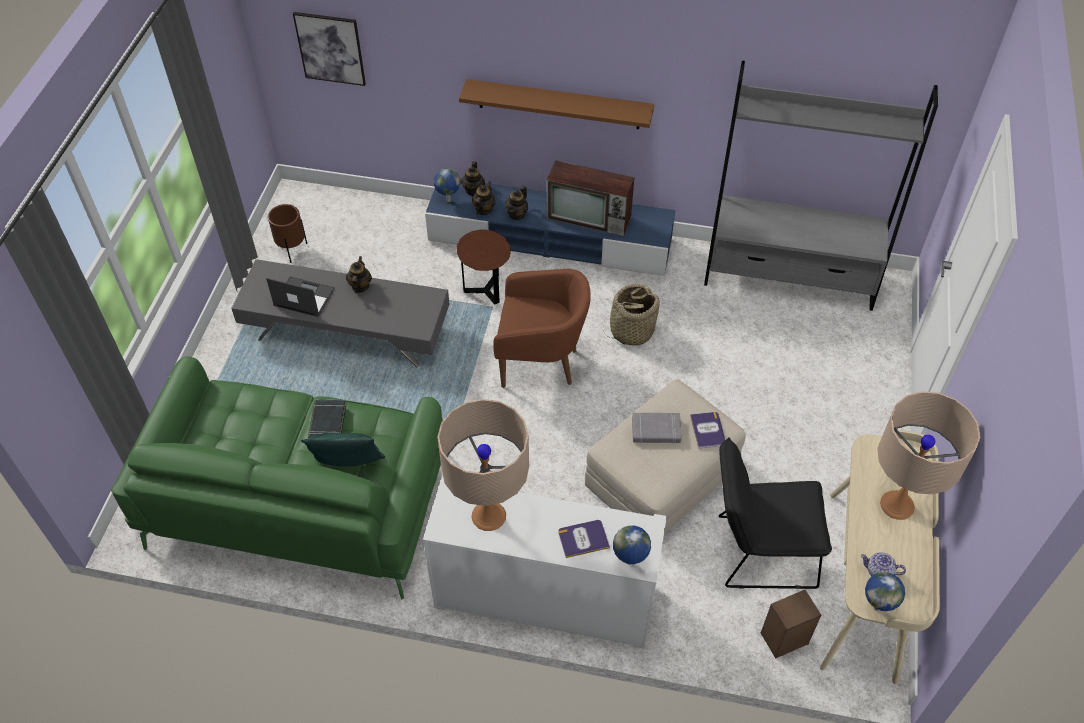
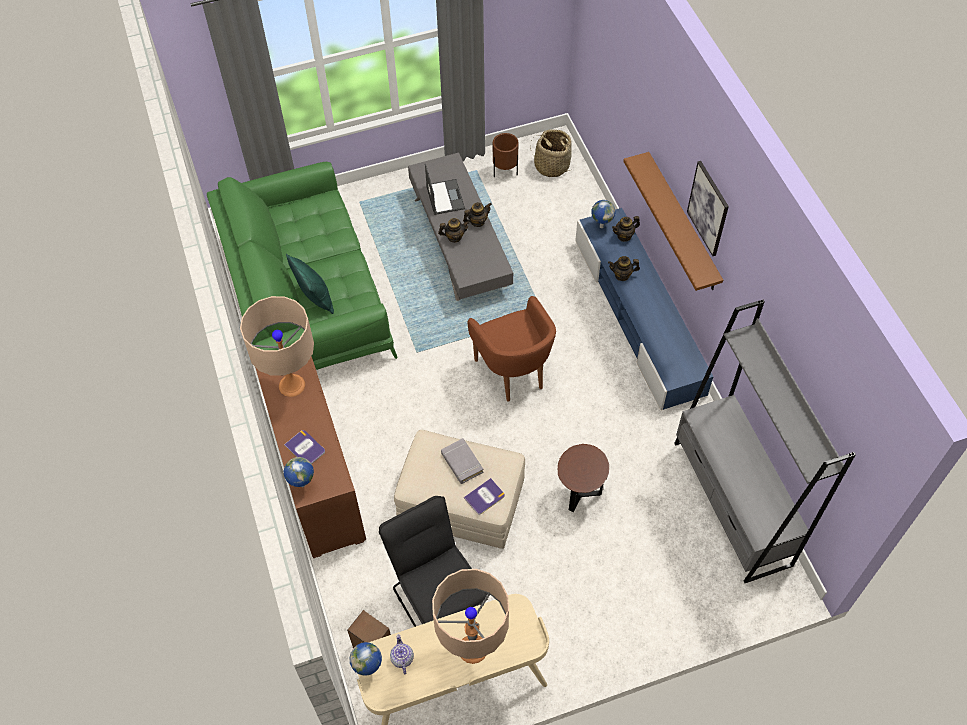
camera: 60 degrees right, 5 degrees up
picture [293,12,366,86] -> picture moved to [687,161,729,256]
black book [308,399,346,438] -> none
white cabinet [423,476,667,649] -> brown cabinet [255,356,366,558]
brown side table [456,230,511,305] -> brown side table moved to [558,444,609,512]
teapot [472,181,496,215] -> teapot moved to [438,218,470,243]
television [547,160,634,236] -> none
basket [605,284,660,345] -> basket moved to [530,129,572,177]

